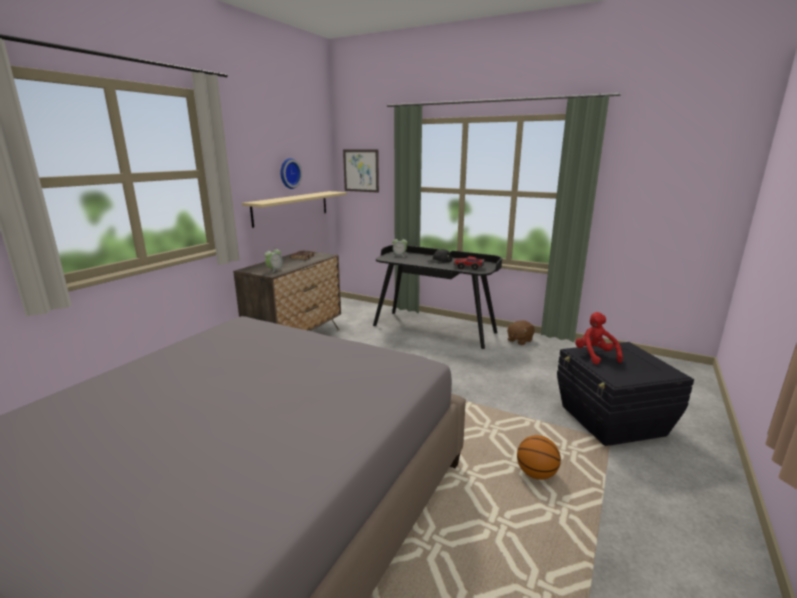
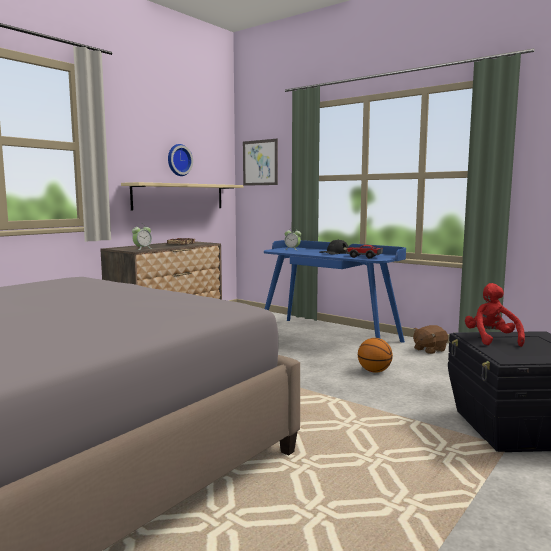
camera: 10 degrees right, 10 degrees down
black desk [373,245,502,349] -> blue desk [264,240,406,343]
basketball [517,435,561,480] -> basketball moved to [358,338,393,373]

